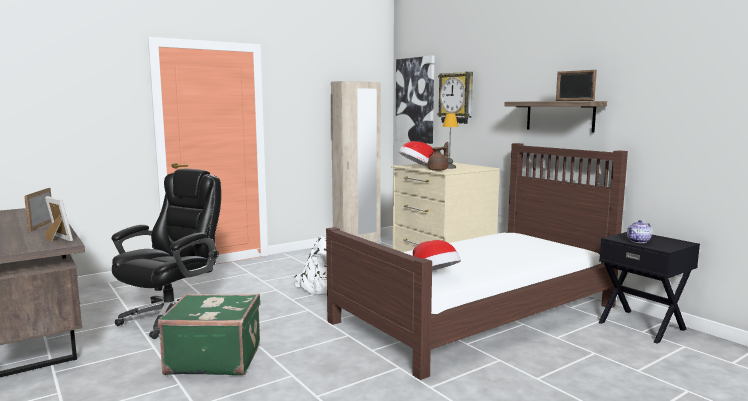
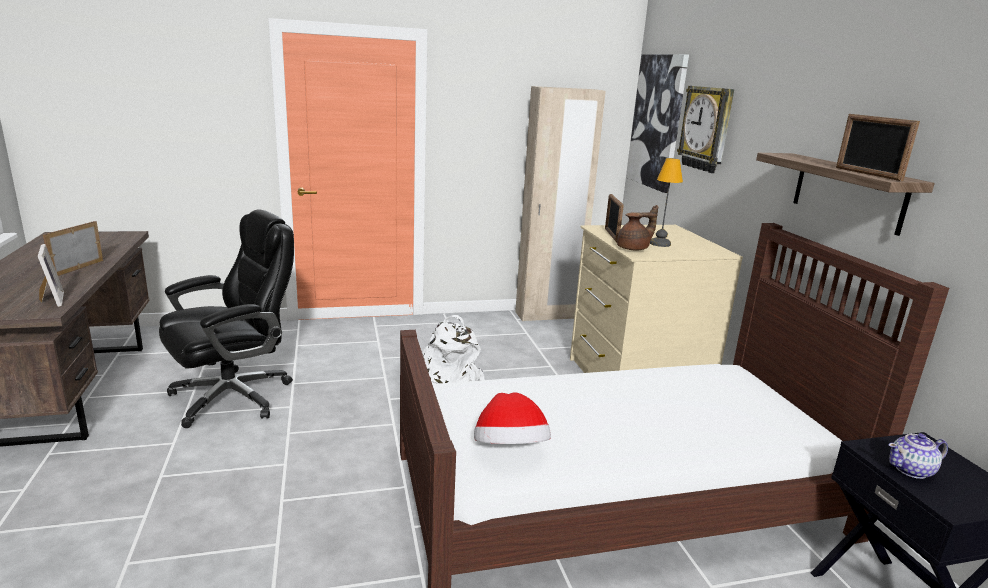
camera: 20 degrees right, 10 degrees up
green suitcase [158,294,260,375] -> none
hat [399,141,434,167] -> picture frame [605,194,624,243]

